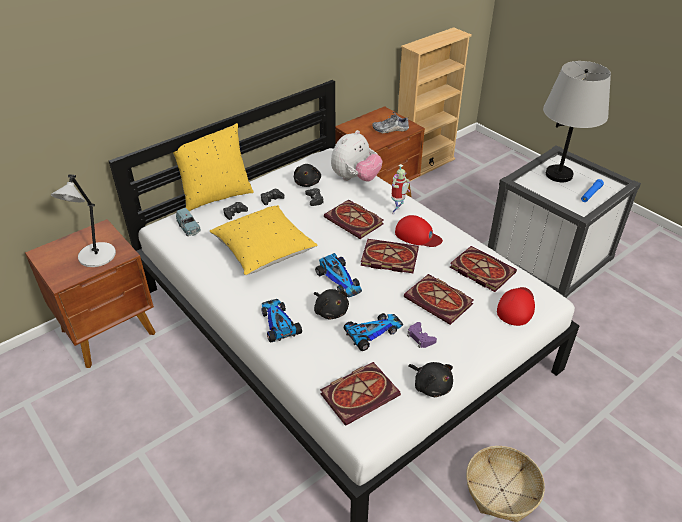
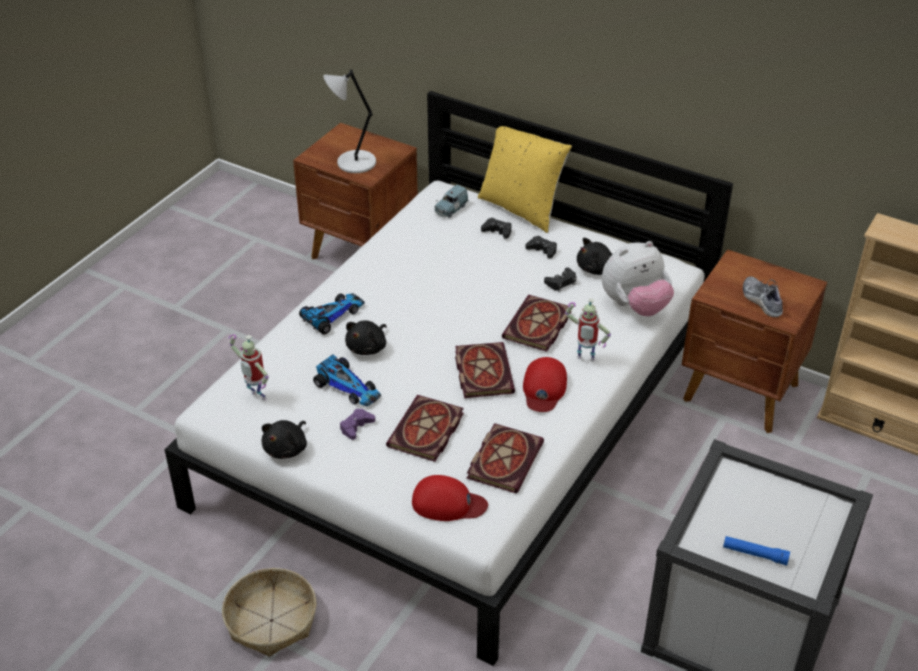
camera: 70 degrees right, 0 degrees up
yellow pillow [210,205,318,275] -> none
toy car [315,253,362,297] -> none
book [320,362,401,426] -> toy robot [229,334,269,400]
plush toy [331,130,382,182] -> plush toy turned 45 degrees counterclockwise [602,241,674,316]
grey table lamp [543,61,611,182] -> none

